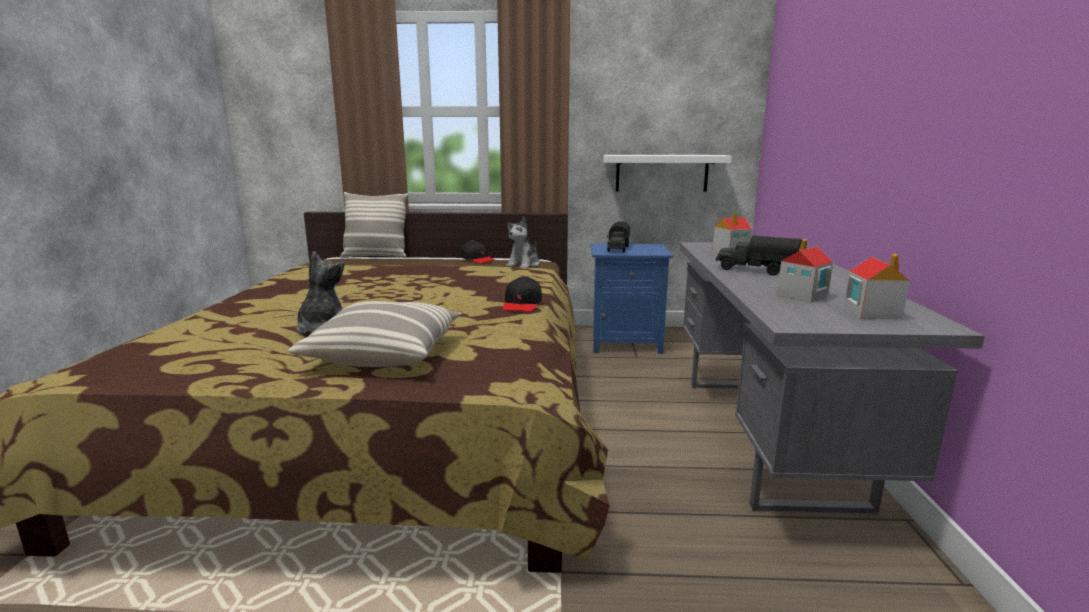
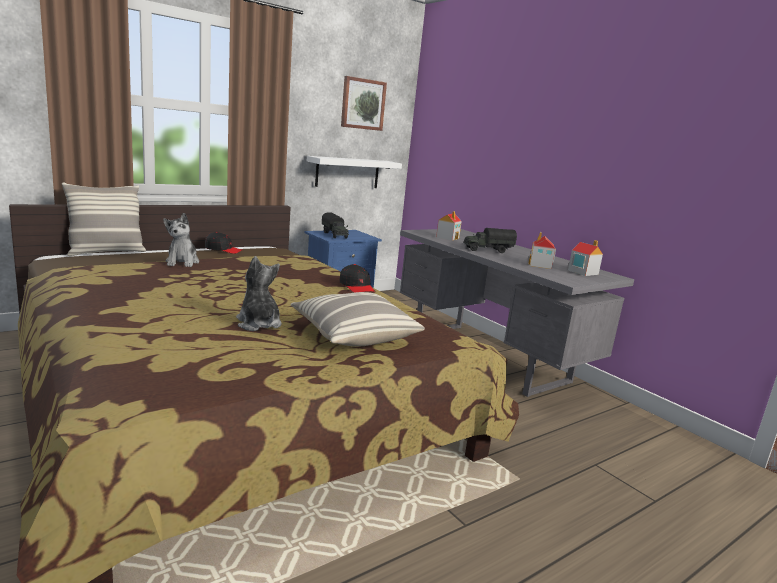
camera: 40 degrees left, 0 degrees up
plush toy [506,217,540,268] -> plush toy moved to [163,213,199,267]
none -> picture [341,76,387,131]

